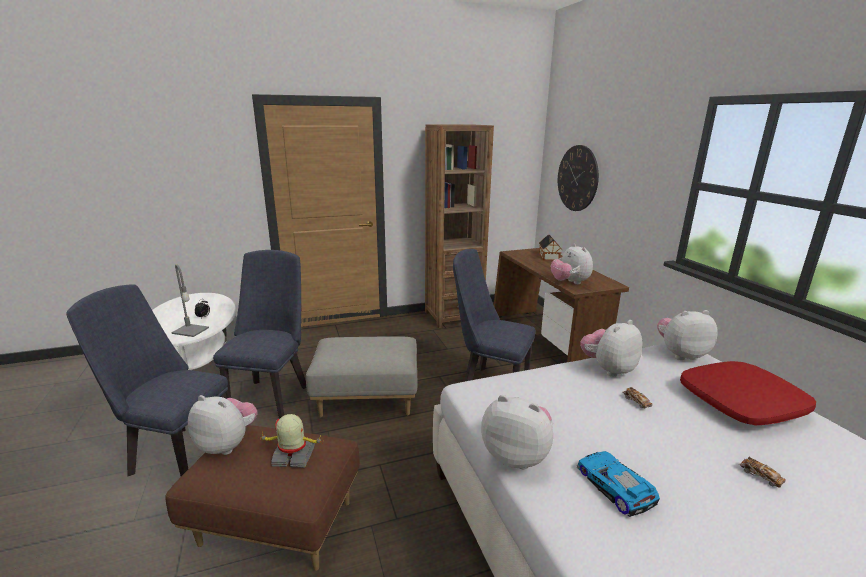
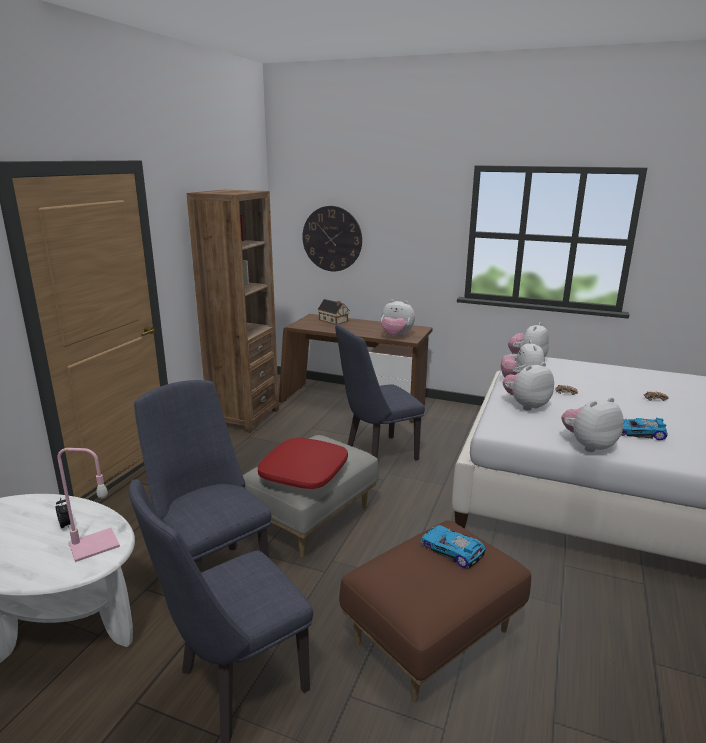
camera: 50 degrees left, 0 degrees up
grey table lamp [171,264,209,337] -> pink table lamp [57,448,120,562]
plush toy [188,395,258,455] -> plush toy moved to [503,362,554,411]
toy robot [259,414,324,468] -> toy car [421,525,486,569]
red pillow [680,361,816,425] -> red pillow moved to [258,438,348,489]

